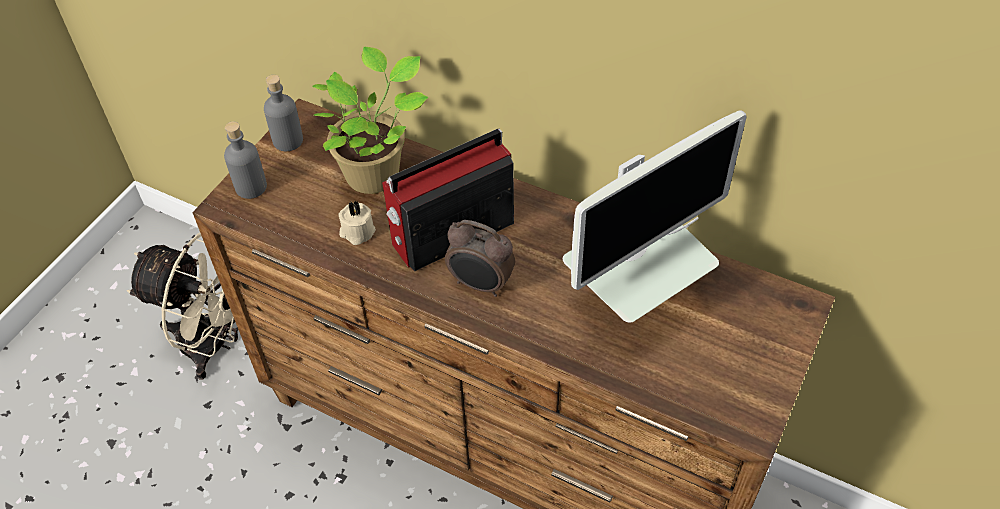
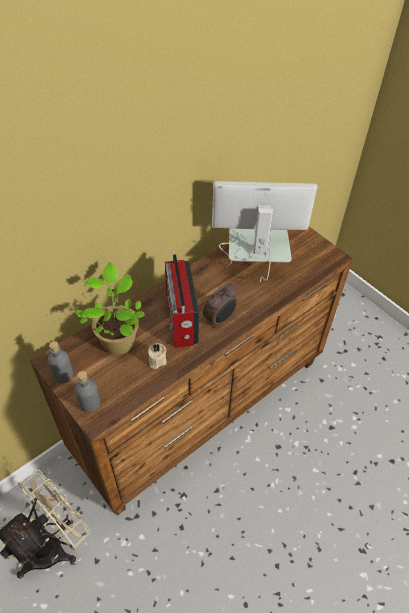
camera: 70 degrees left, 0 degrees up
monitor [563,110,747,323] -> monitor turned 75 degrees counterclockwise [212,181,317,282]

